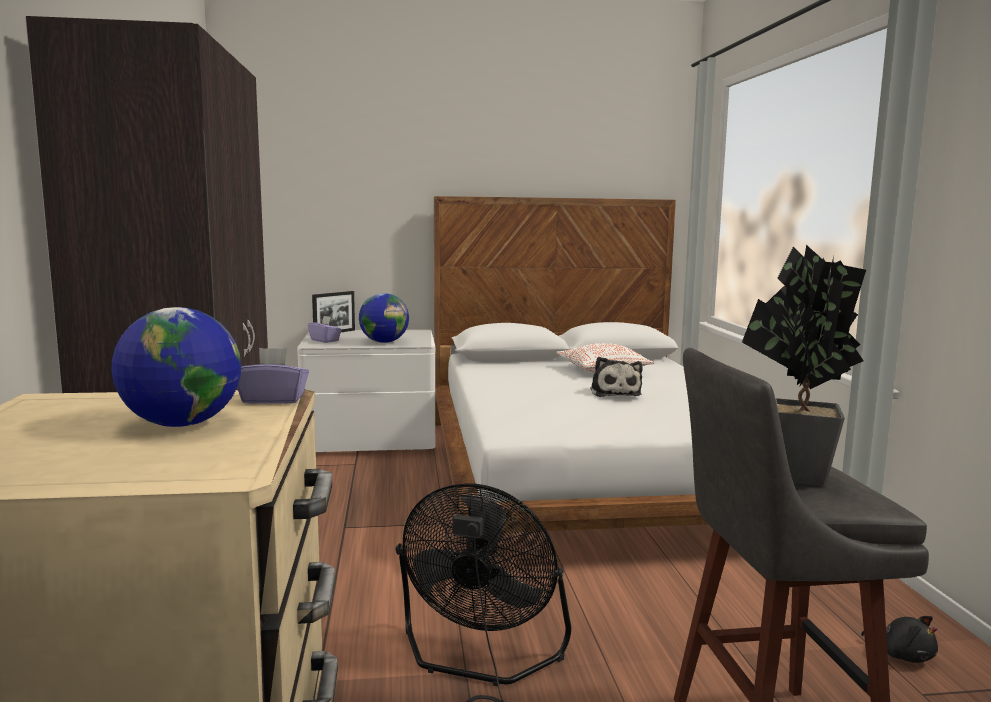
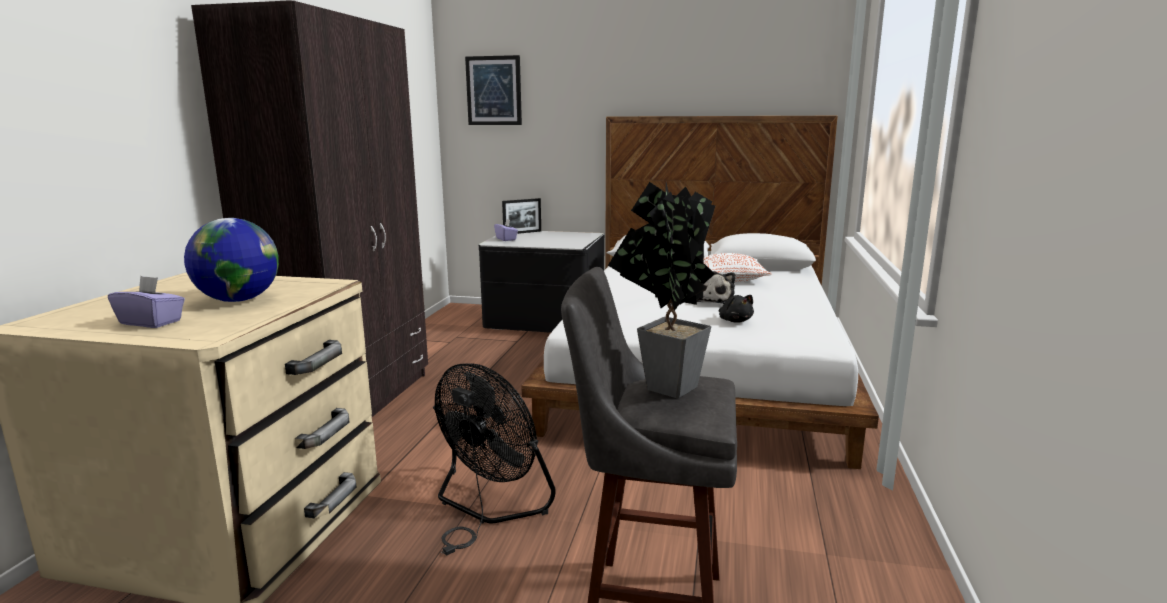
camera: 20 degrees right, 5 degrees up
purple tissue box [237,348,309,404] -> purple tissue box moved to [108,276,185,328]
white nightstand [297,329,435,453] -> black nightstand [479,231,604,333]
globe [359,293,409,343] -> none
black plush toy [861,616,938,663] -> black plush toy moved to [719,295,754,323]
none -> picture [465,55,522,125]

